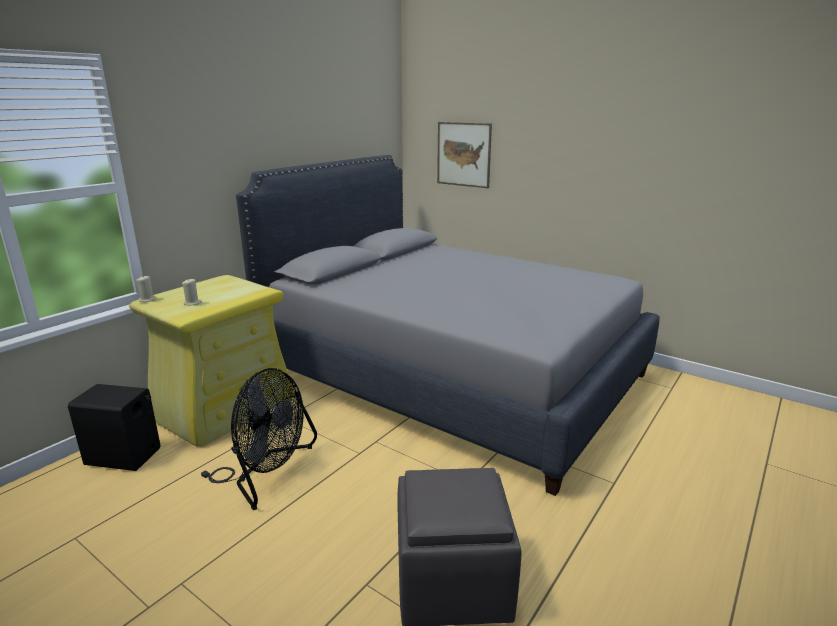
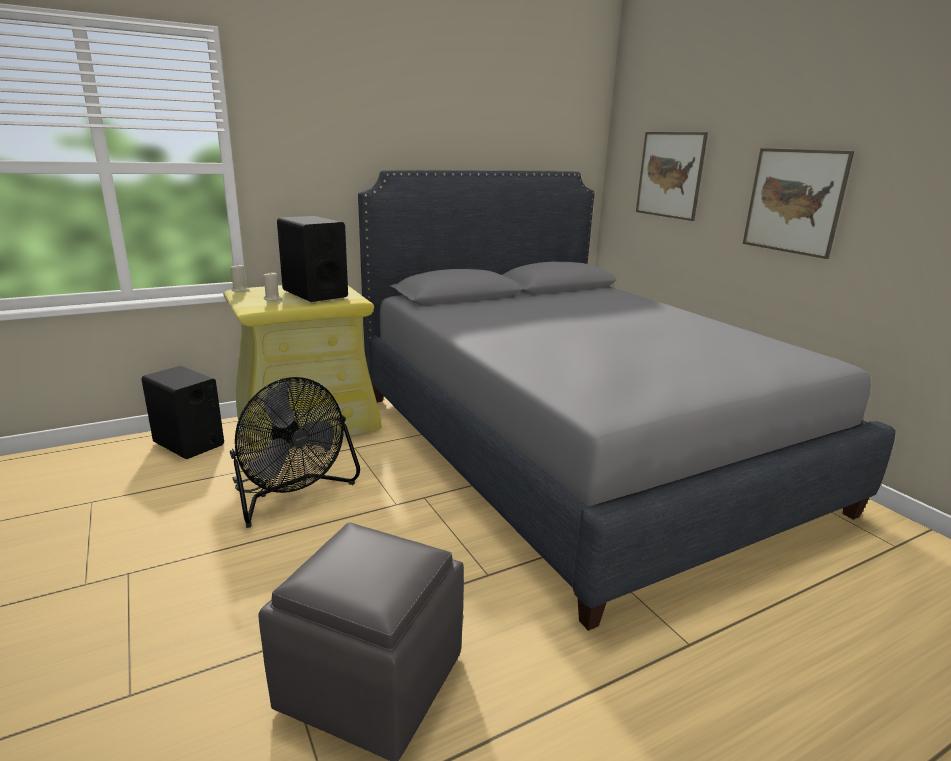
camera: 25 degrees right, 0 degrees up
none -> black speaker [277,216,348,302]
none -> picture [743,148,854,259]

